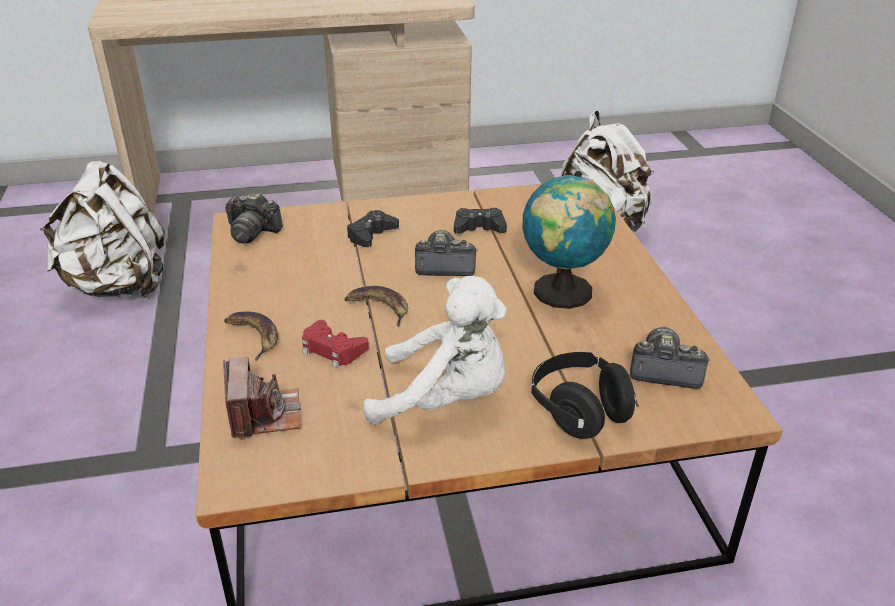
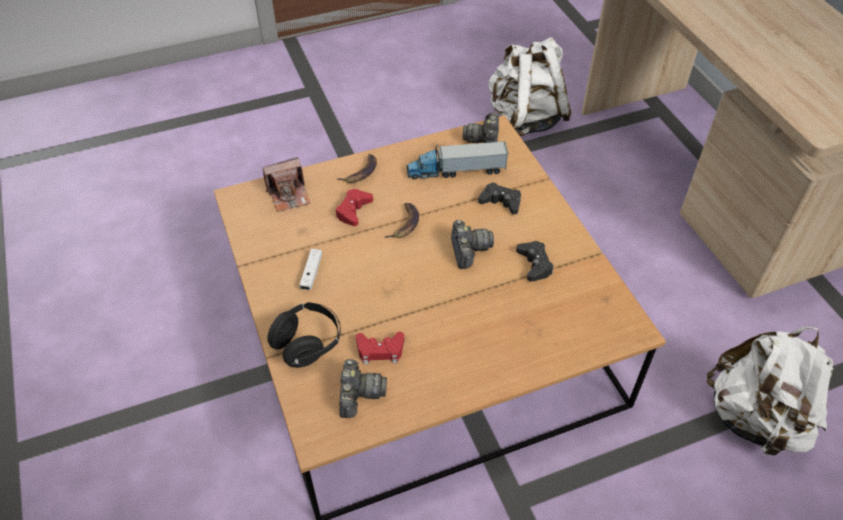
camera: 80 degrees right, 15 degrees up
white plush toy [363,276,507,424] -> white game controller [299,249,322,290]
globe [522,171,616,309] -> none
none -> red game controller [356,332,404,364]
none -> toy truck [407,141,509,179]

